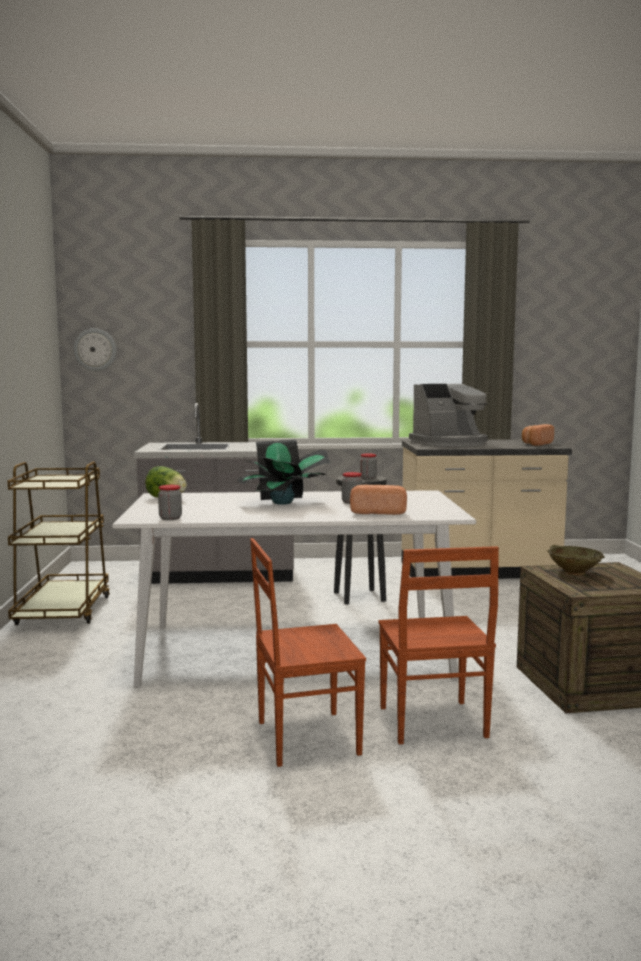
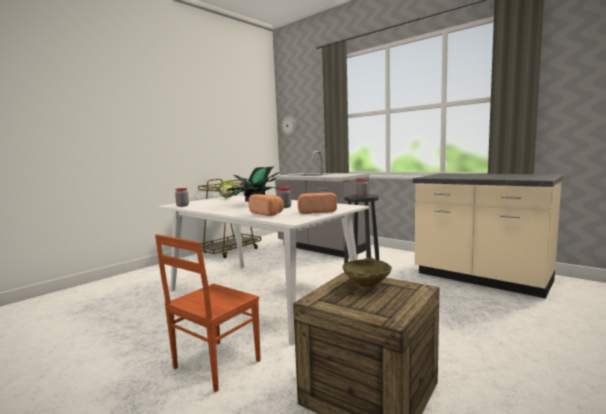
camera: 45 degrees right, 0 degrees up
brown chair [250,538,366,767] -> none
coffee machine [409,384,488,447] -> none
bread [522,424,554,446] -> bread moved to [298,193,337,214]

